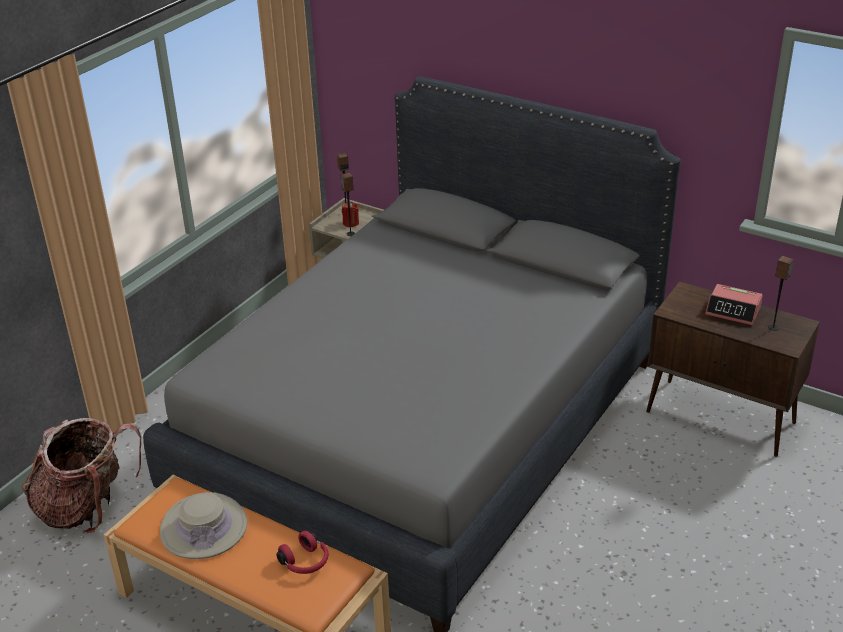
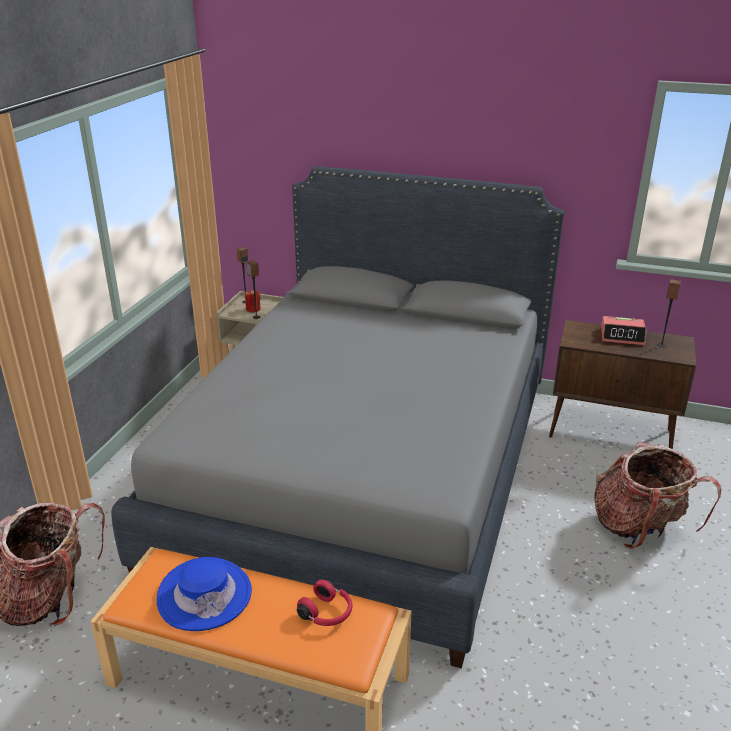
camera: 15 degrees left, 5 degrees down
beige hat [160,492,247,559] -> blue hat [157,557,252,631]
none -> backpack [594,442,721,549]

